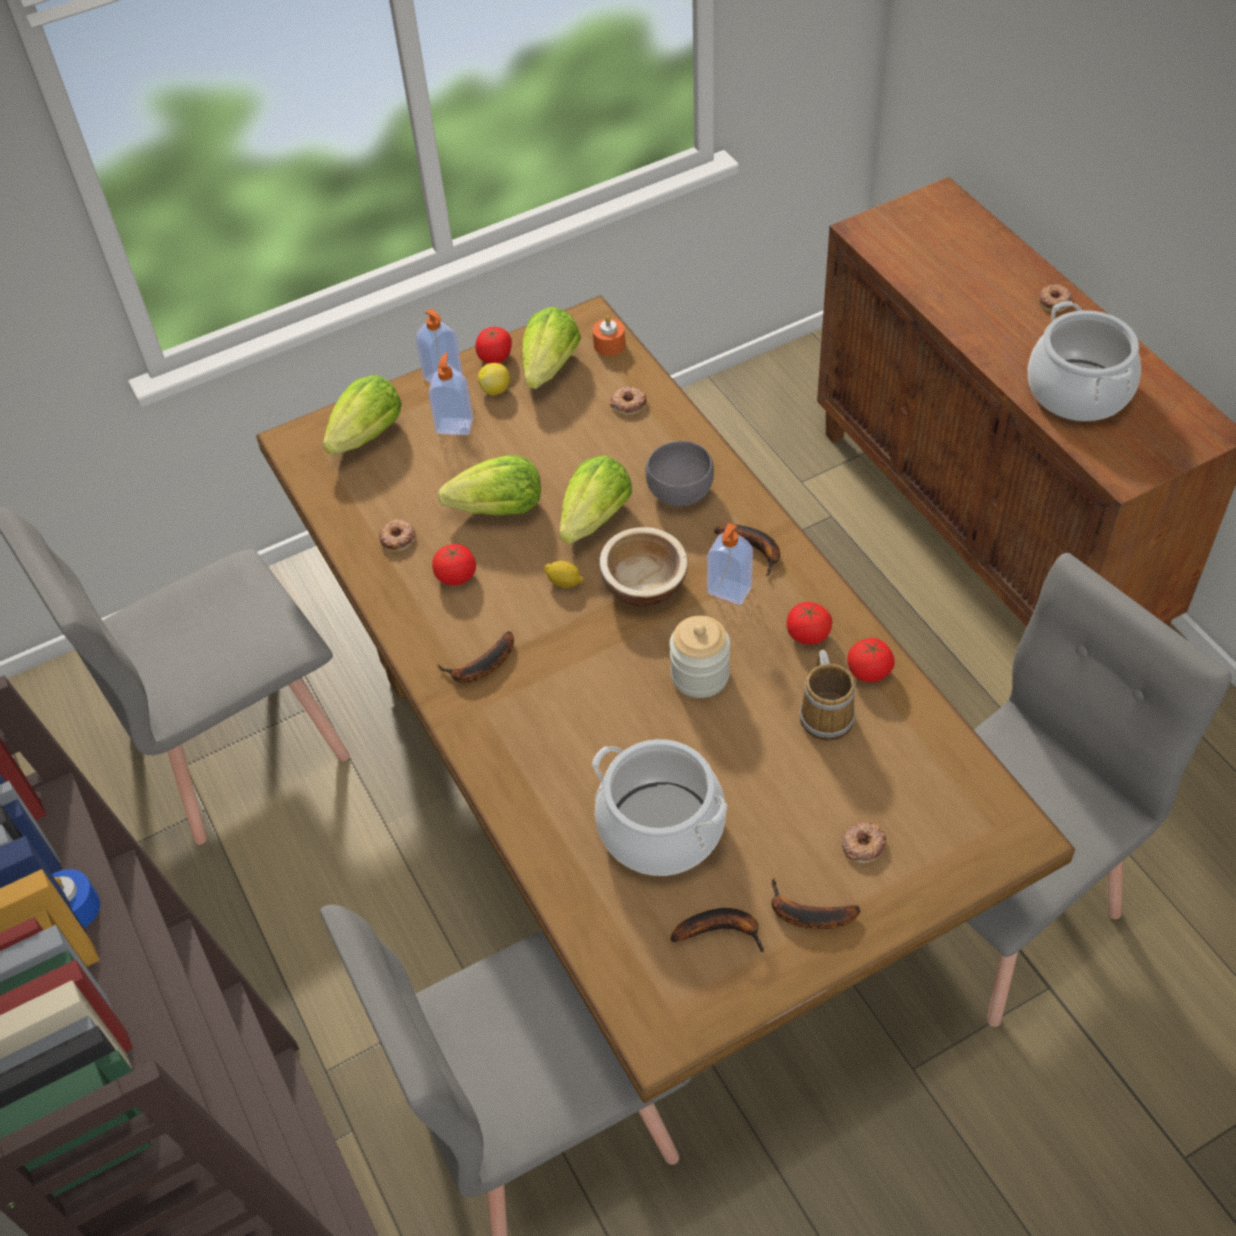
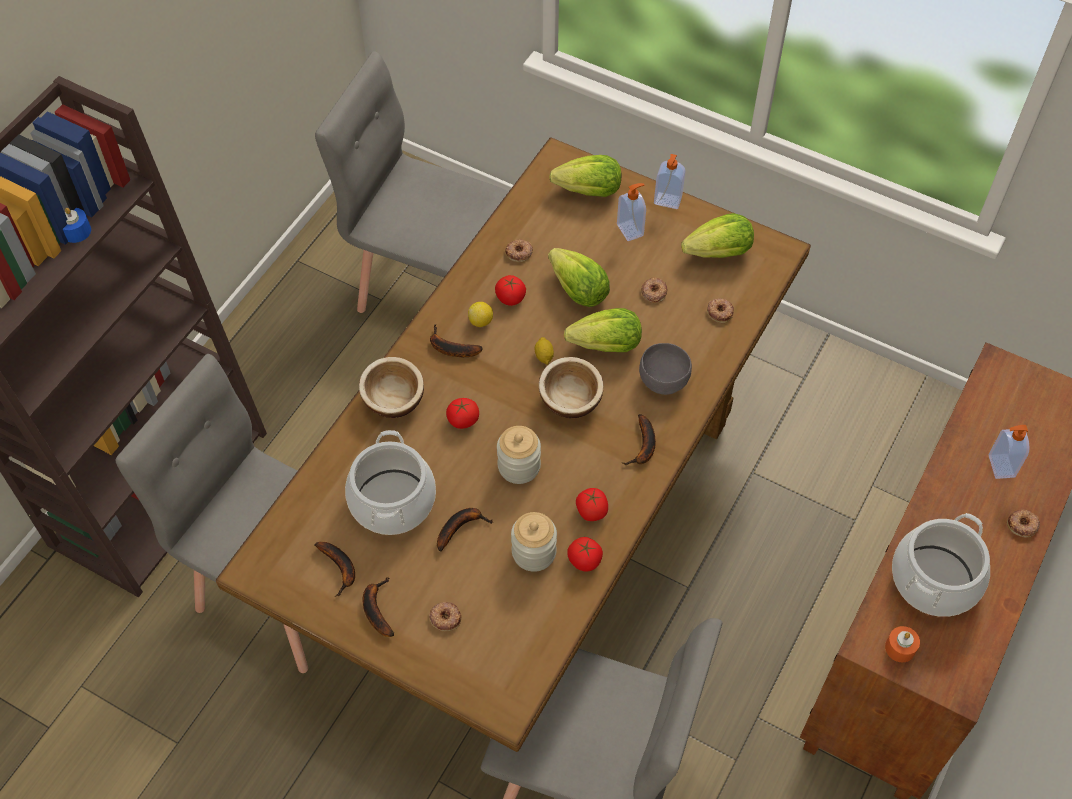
camera: 55 degrees right, 5 degrees up
tomato [475,327,512,363] -> tomato moved to [446,398,479,429]
lemon [478,363,510,395] -> lemon moved to [468,302,493,327]
orange candle [593,316,625,356] -> orange candle moved to [885,626,920,662]
soap dispenser [707,523,753,605] -> soap dispenser moved to [989,425,1030,479]
mug [799,650,856,741] -> jar [511,512,557,572]
none -> bowl [359,357,424,418]
none -> banana [437,508,493,552]
none -> donut [641,277,667,303]

